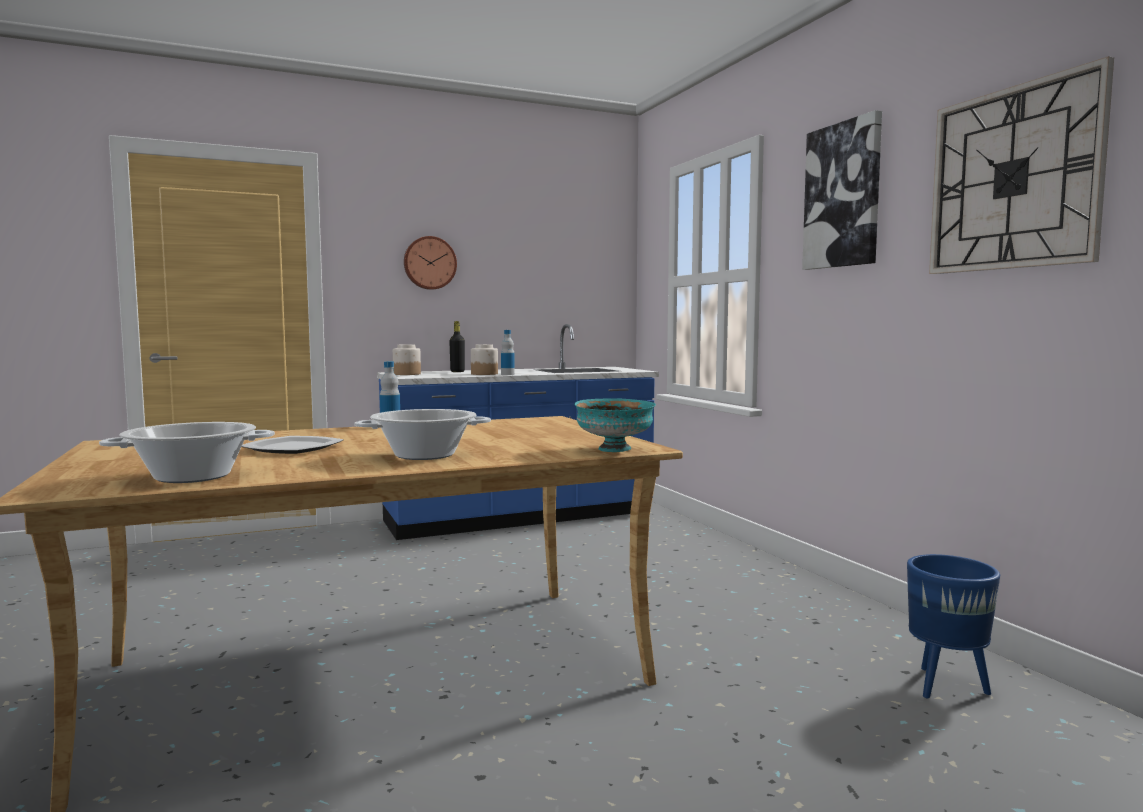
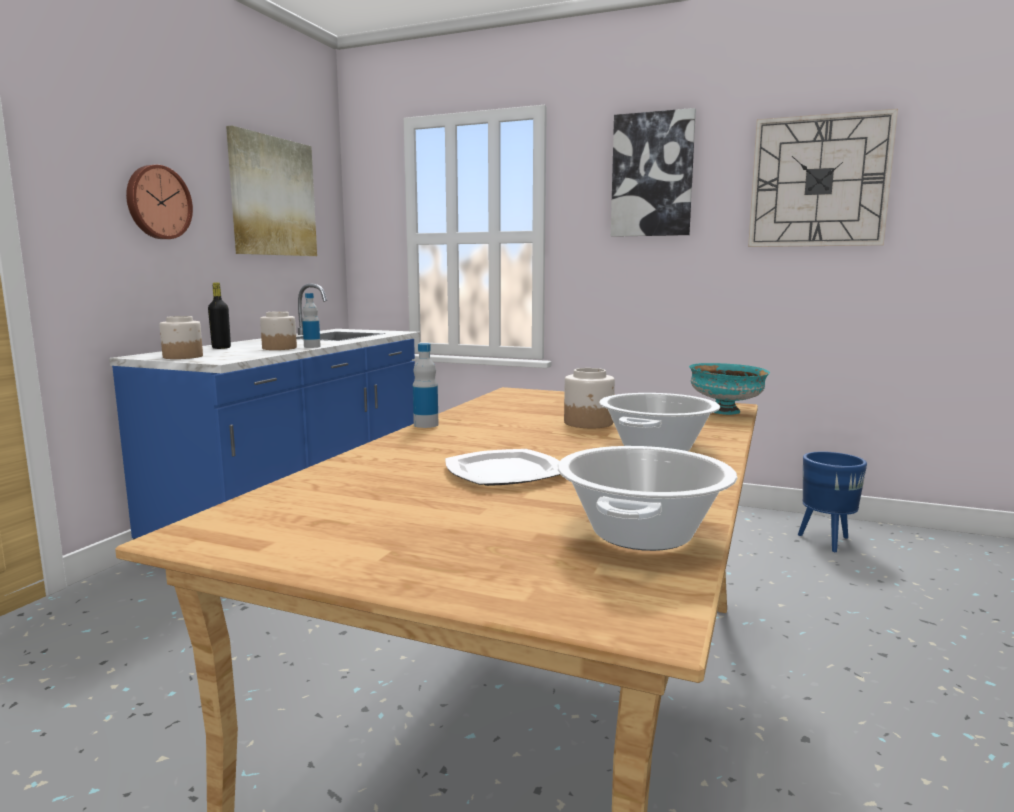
camera: 45 degrees left, 5 degrees up
none -> picture [226,126,317,256]
none -> jar [564,368,615,428]

